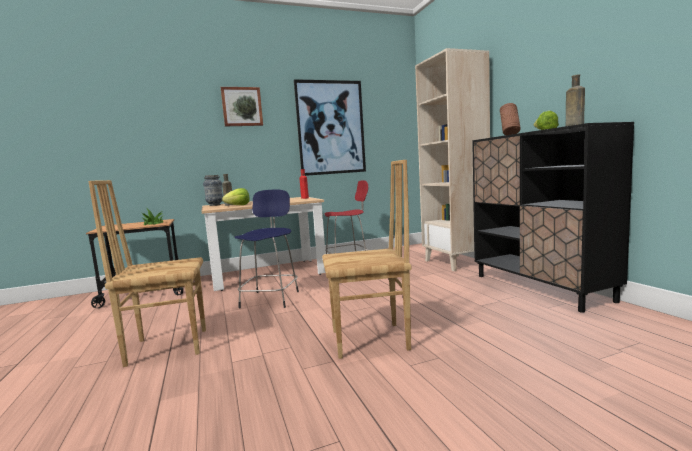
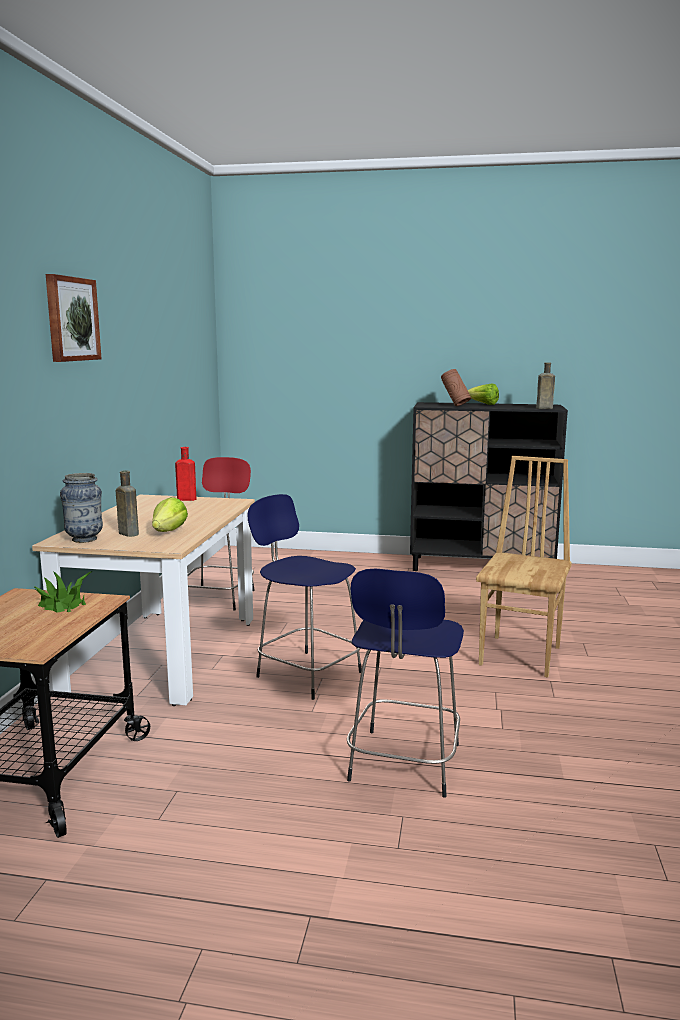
camera: 60 degrees left, 5 degrees up
brown chair [88,180,206,367] -> blue stool [347,569,464,798]
picture [294,79,366,176] -> none
beige bookcase [415,48,490,271] -> none

